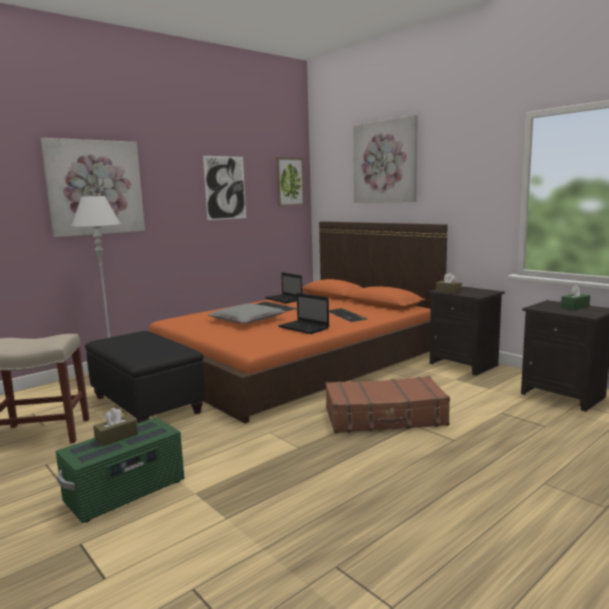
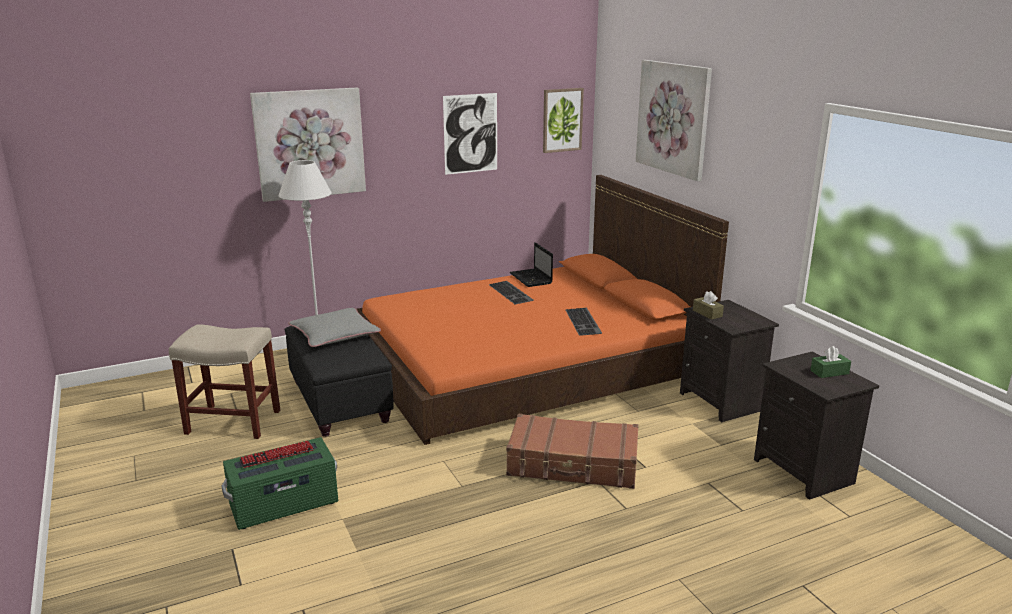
camera: 15 degrees right, 10 degrees up
brown tissue box [93,408,138,446] -> keyboard [240,441,314,468]
grey pillow [208,304,286,324] -> grey pillow moved to [288,308,381,347]
laptop [278,293,329,334] -> none

